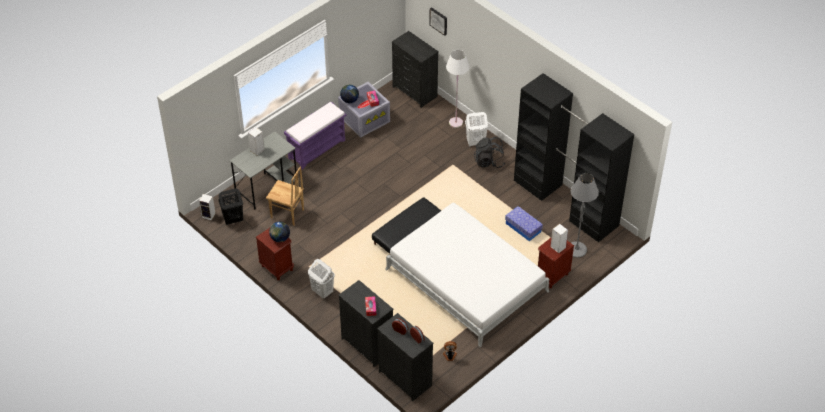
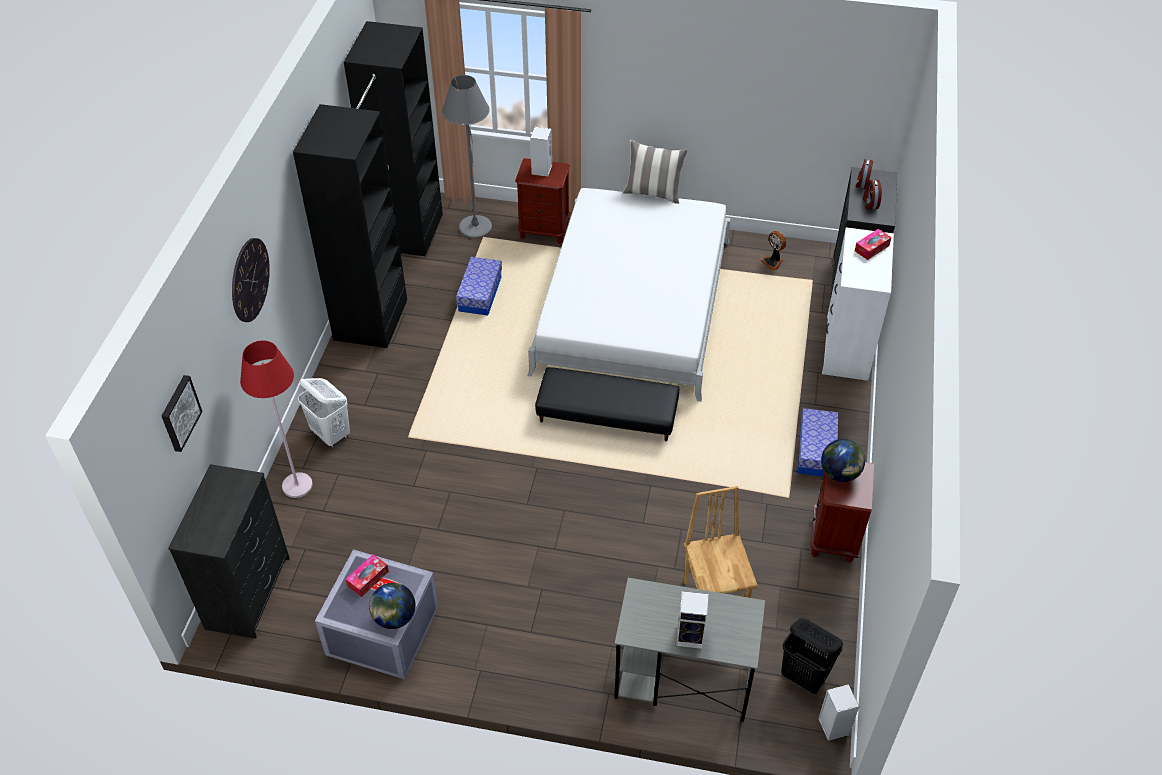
camera: 125 degrees left, 0 degrees up
purple bench [284,102,346,170] -> none
white laundry basket [308,259,335,299] -> storage box [798,408,839,477]
black dresser [338,280,393,367] -> white dresser [822,227,894,381]
white floor lamp [446,50,470,128] -> red floor lamp [240,340,313,498]
black backpack [474,137,505,168] -> none
none -> wall clock [232,238,270,322]
none -> pillow [623,140,687,204]

